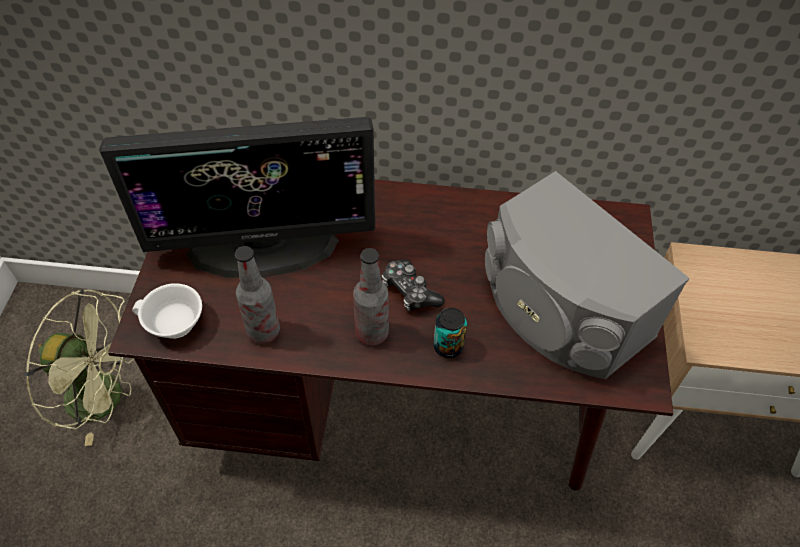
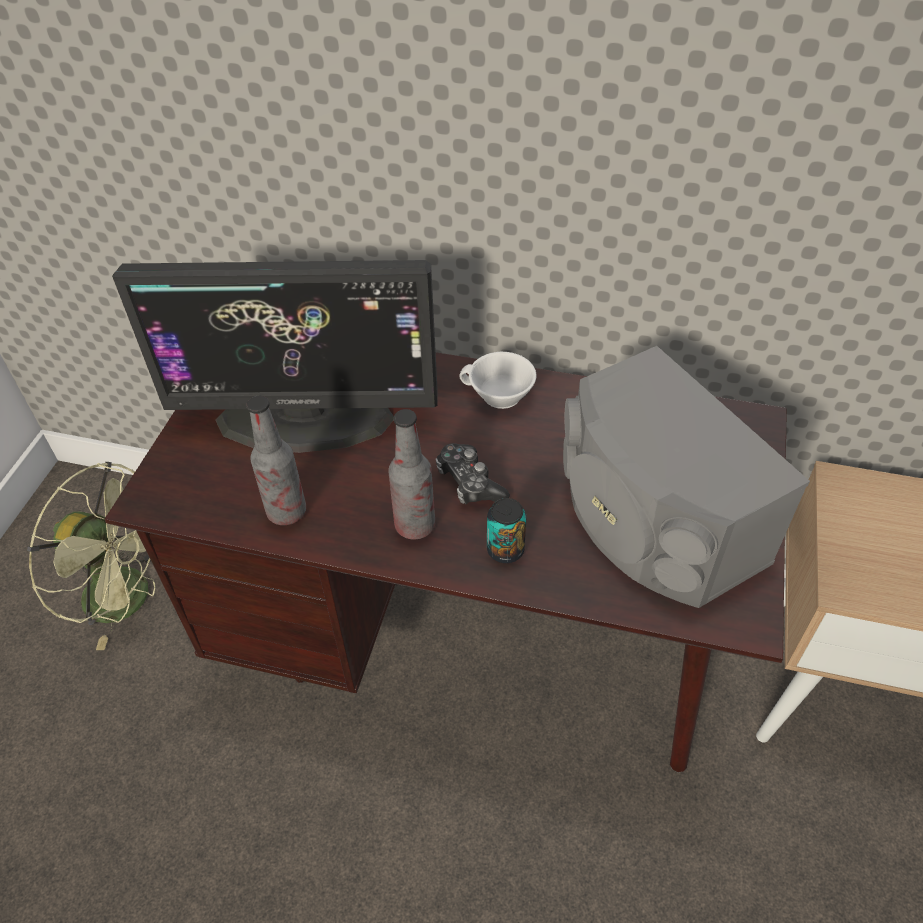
camera: 10 degrees right, 5 degrees down
white cup [132,283,202,339] -> white cup moved to [459,352,536,409]

